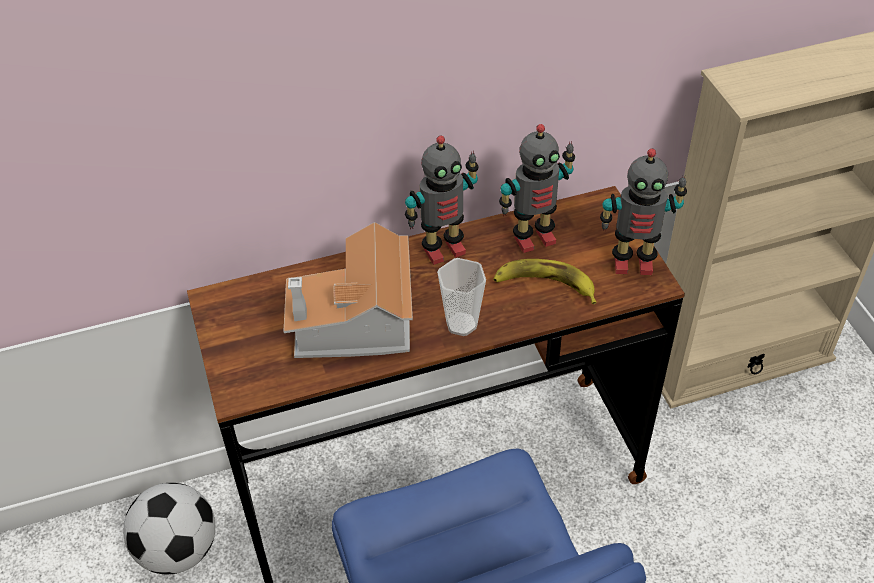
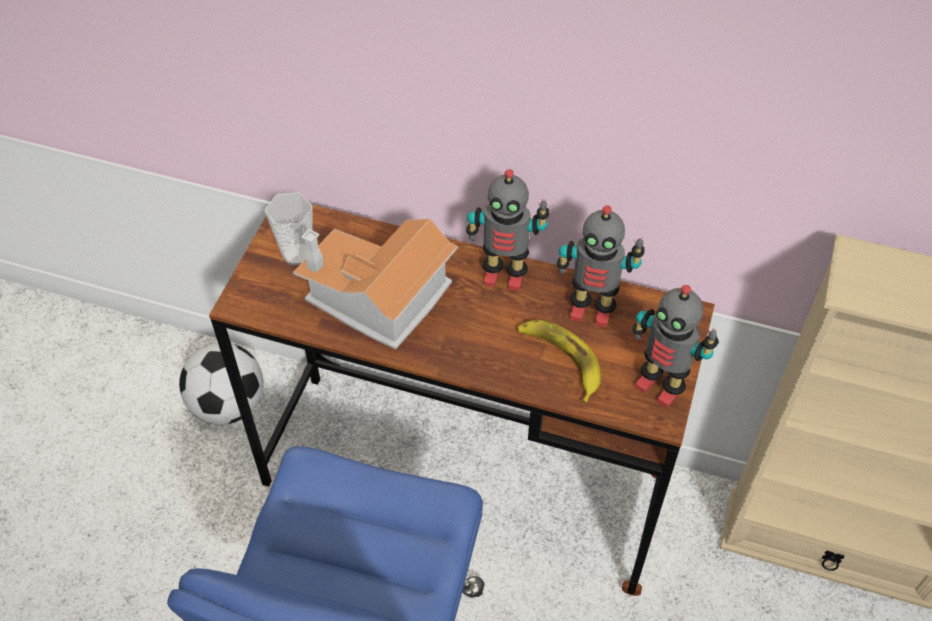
camera: 35 degrees right, 5 degrees up
cup [437,258,486,336] -> cup moved to [265,192,313,266]

